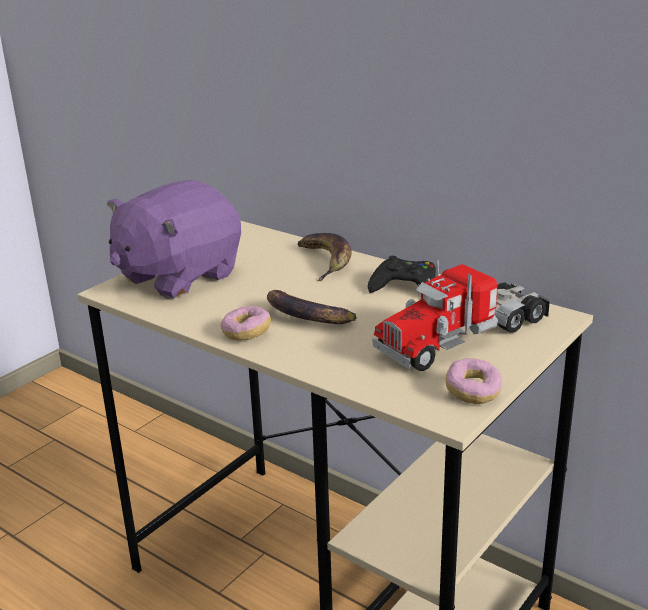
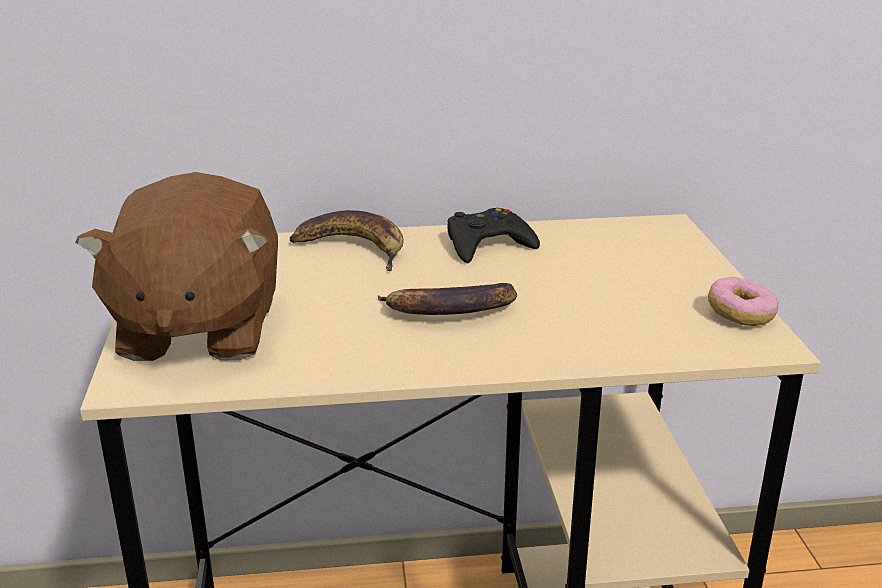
camera: 45 degrees left, 0 degrees up
purple plush toy [107,180,241,299] -> brown plush toy [75,172,278,361]
donut [221,306,271,340] -> none
toy truck [372,259,550,371] -> none

